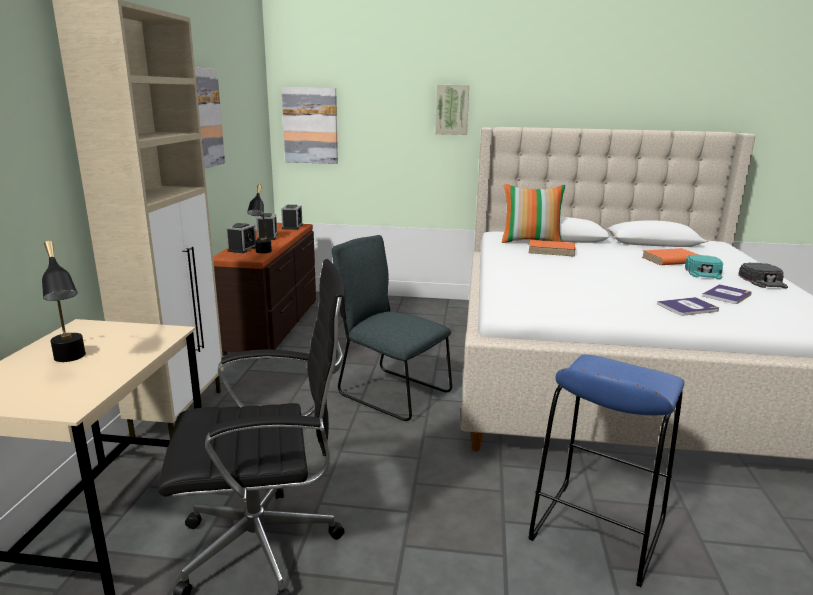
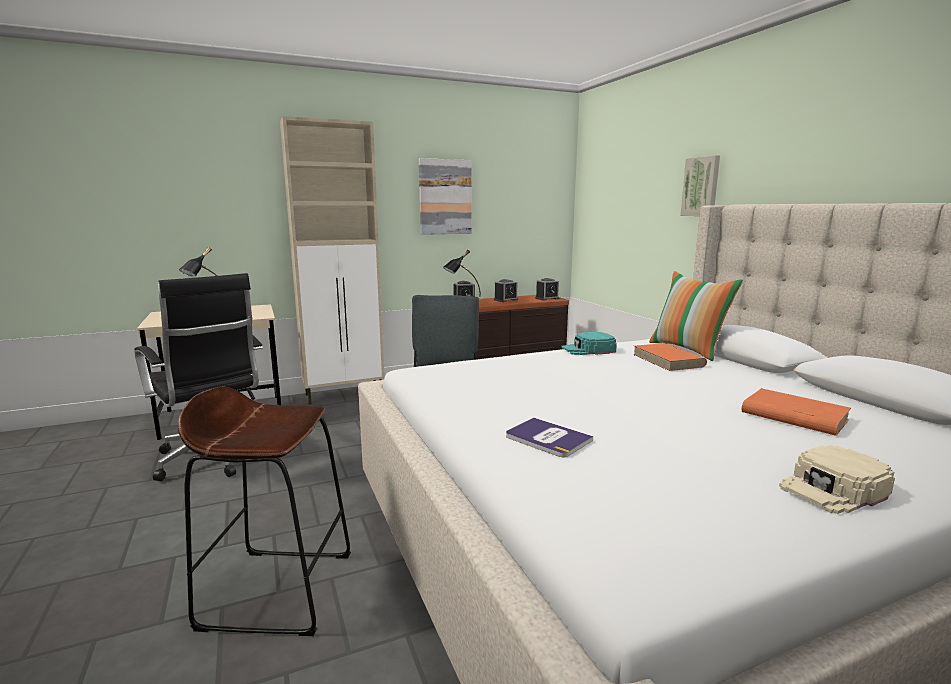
camera: 60 degrees right, 5 degrees down
picture [281,87,338,164] -> none
blue stool [529,355,684,587] -> brown stool [178,387,351,636]
turquoise cap [685,255,723,280] -> turquoise cap moved to [562,332,617,355]
book [702,284,752,304] -> none
black cap [738,263,788,289] -> beige cap [779,445,895,514]

